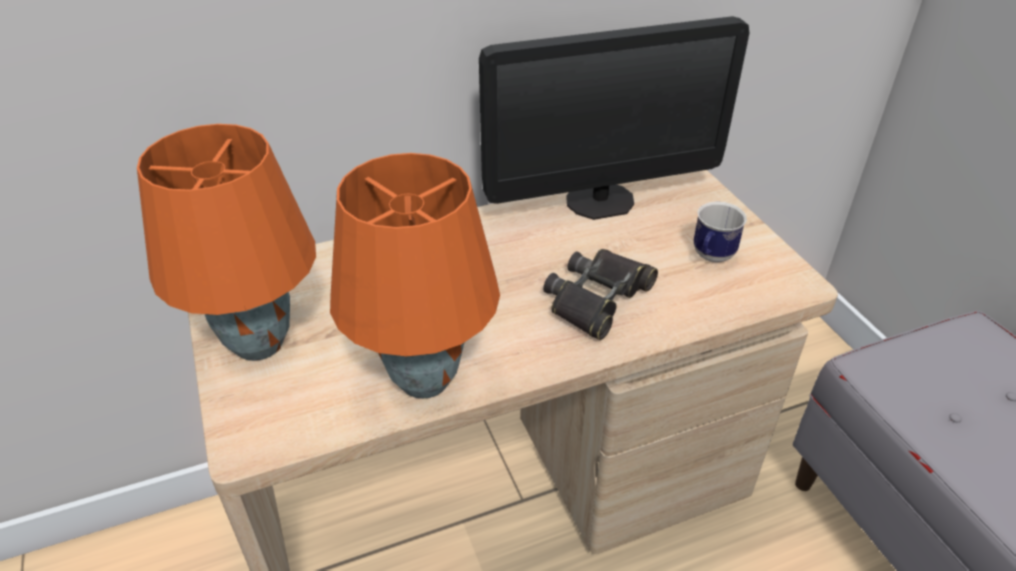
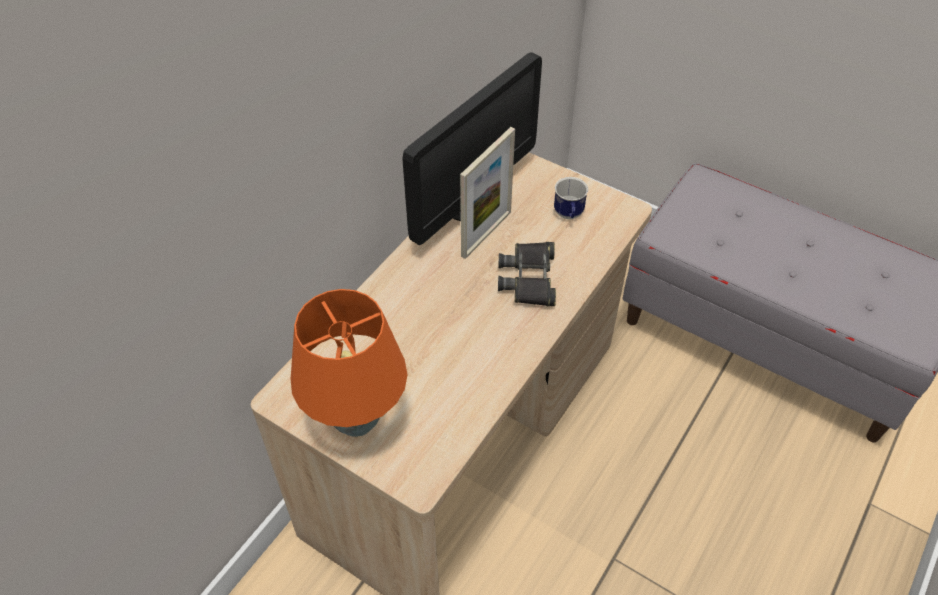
camera: 35 degrees left, 10 degrees up
orange table lamp [330,153,500,399] -> none
none -> picture frame [460,127,515,259]

